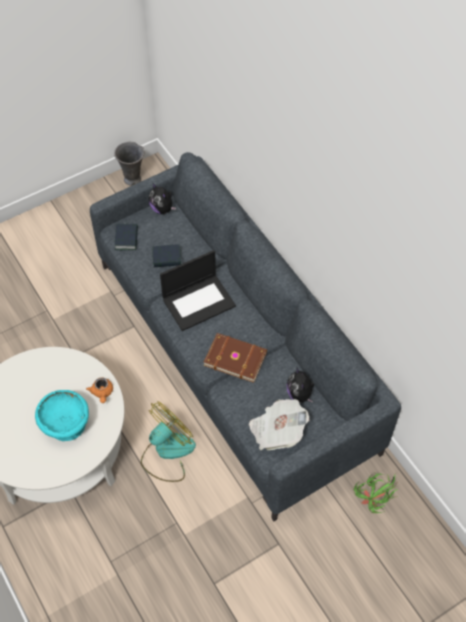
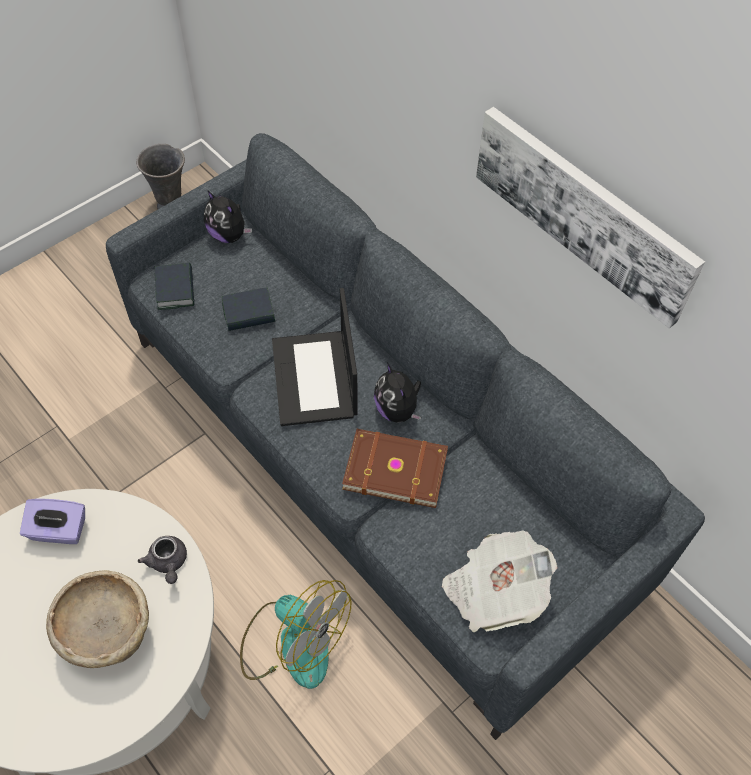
camera: 10 degrees left, 0 degrees up
turquoise bowl [35,390,89,441] -> beige bowl [46,570,149,668]
orange teapot [86,378,113,403] -> grey teapot [138,536,187,584]
fan [141,401,196,482] -> fan turned 90 degrees clockwise [240,580,351,689]
laptop [160,250,236,331] -> laptop turned 120 degrees clockwise [272,288,358,426]
plush toy [286,368,314,403] -> plush toy moved to [374,363,421,423]
potted plant [354,473,399,513] -> none
none -> purple tissue box [20,498,85,544]
none -> picture [476,107,705,328]

